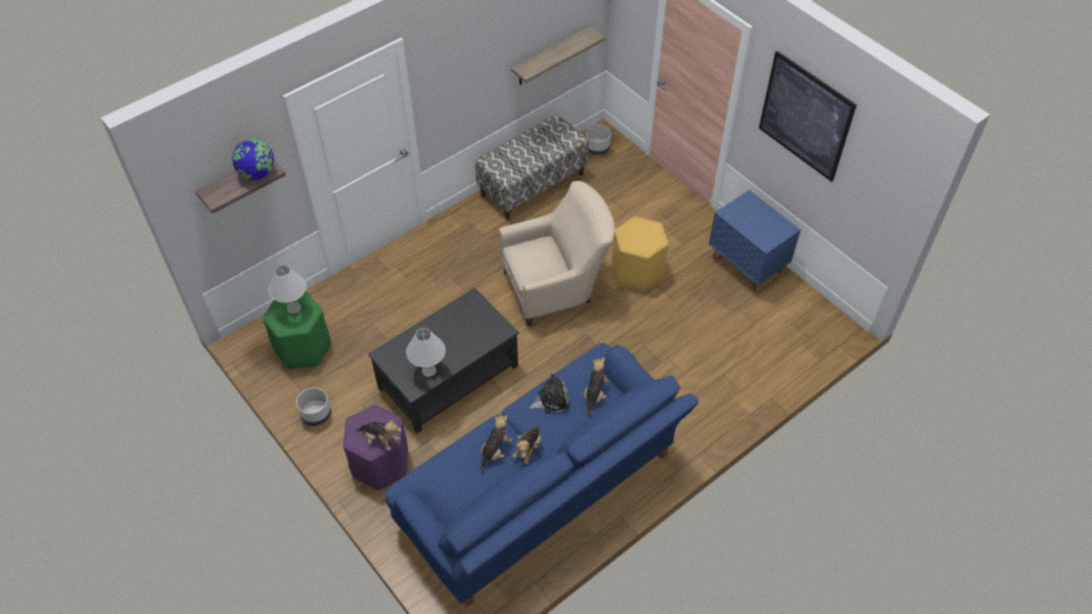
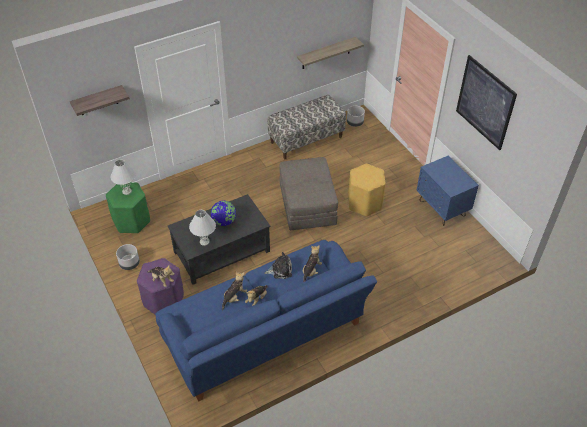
camera: 10 degrees right, 5 degrees down
globe [232,139,274,180] -> globe moved to [211,201,236,226]
beige armchair [499,181,615,327] -> grey ottoman [279,157,338,230]

